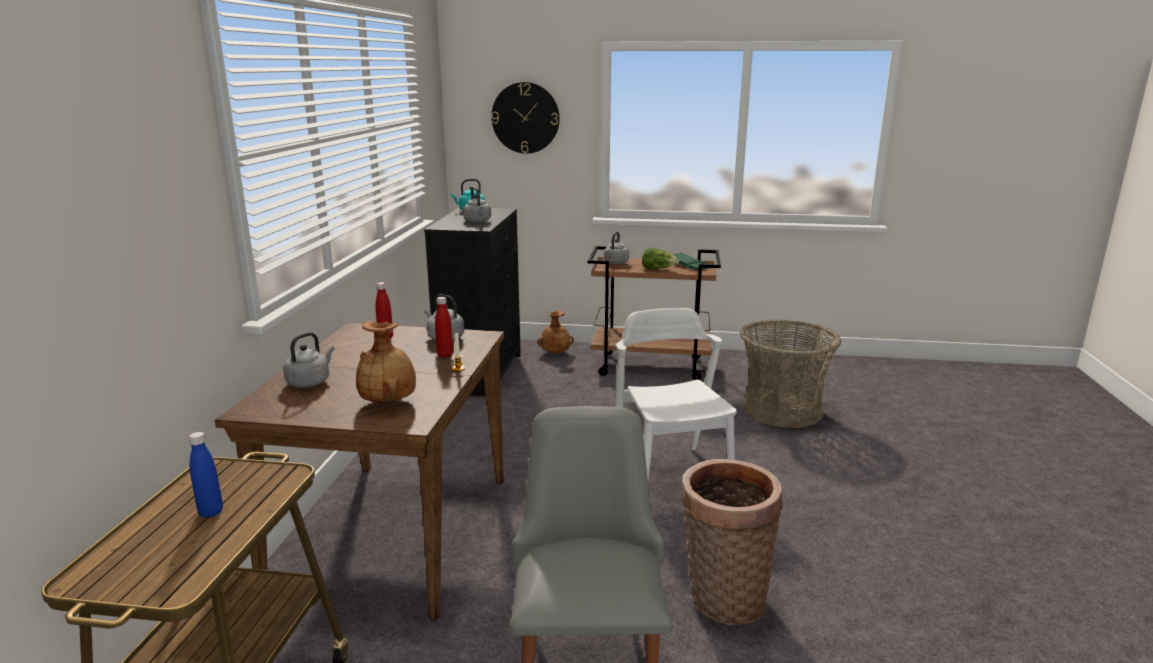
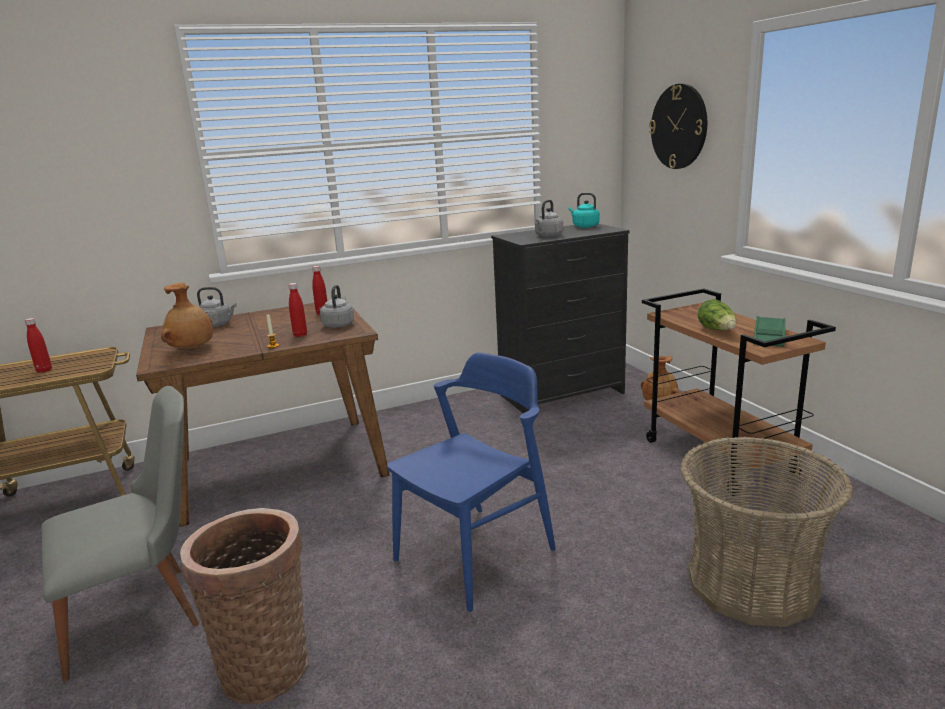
camera: 60 degrees right, 0 degrees up
blue bottle [189,432,223,518] -> red bottle [24,318,52,373]
grey kettle [604,232,629,264] -> none
white chair [615,308,737,480] -> blue chair [387,352,556,612]

